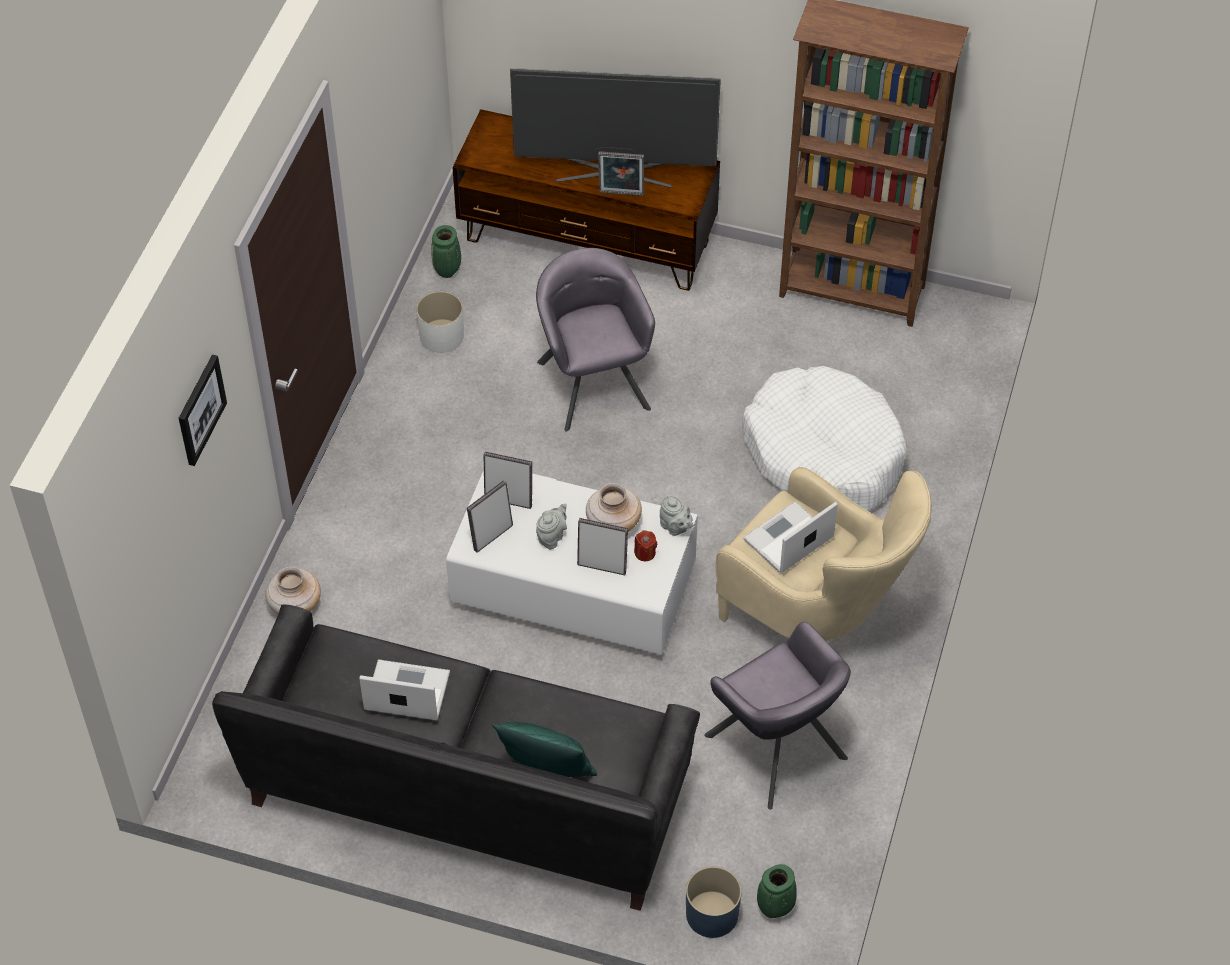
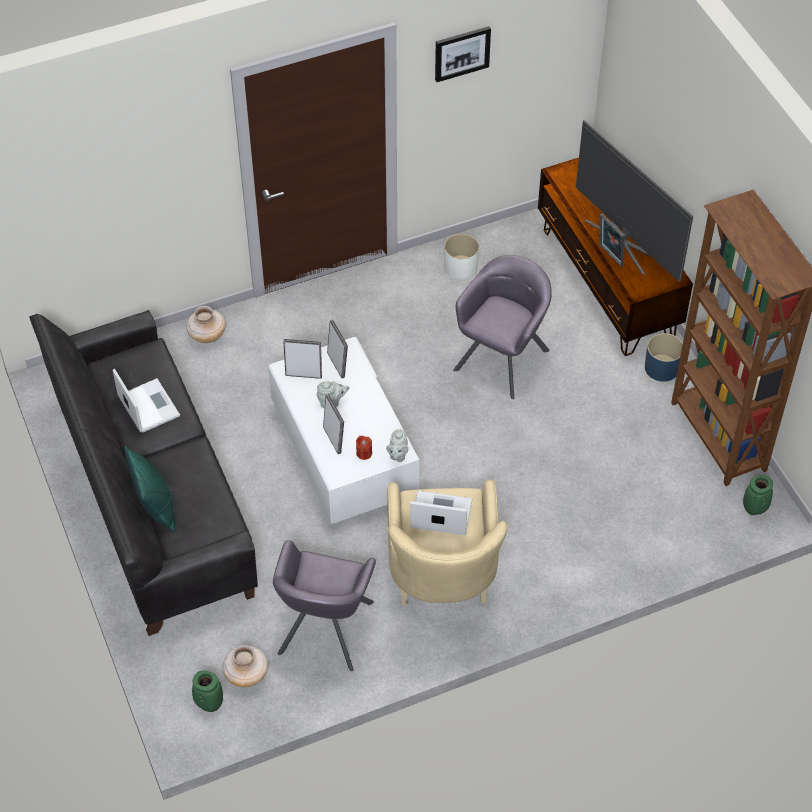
camera: 50 degrees right, 0 degrees up
picture [179,355,227,466] -> picture moved to [435,26,491,82]
green vase [431,225,461,278] -> green vase moved to [743,475,773,515]
beige vase [586,483,642,532] -> beige vase moved to [222,645,268,687]
blue planter [686,866,742,938] -> blue planter moved to [645,333,683,382]
white dog bed [742,366,907,511] -> none

